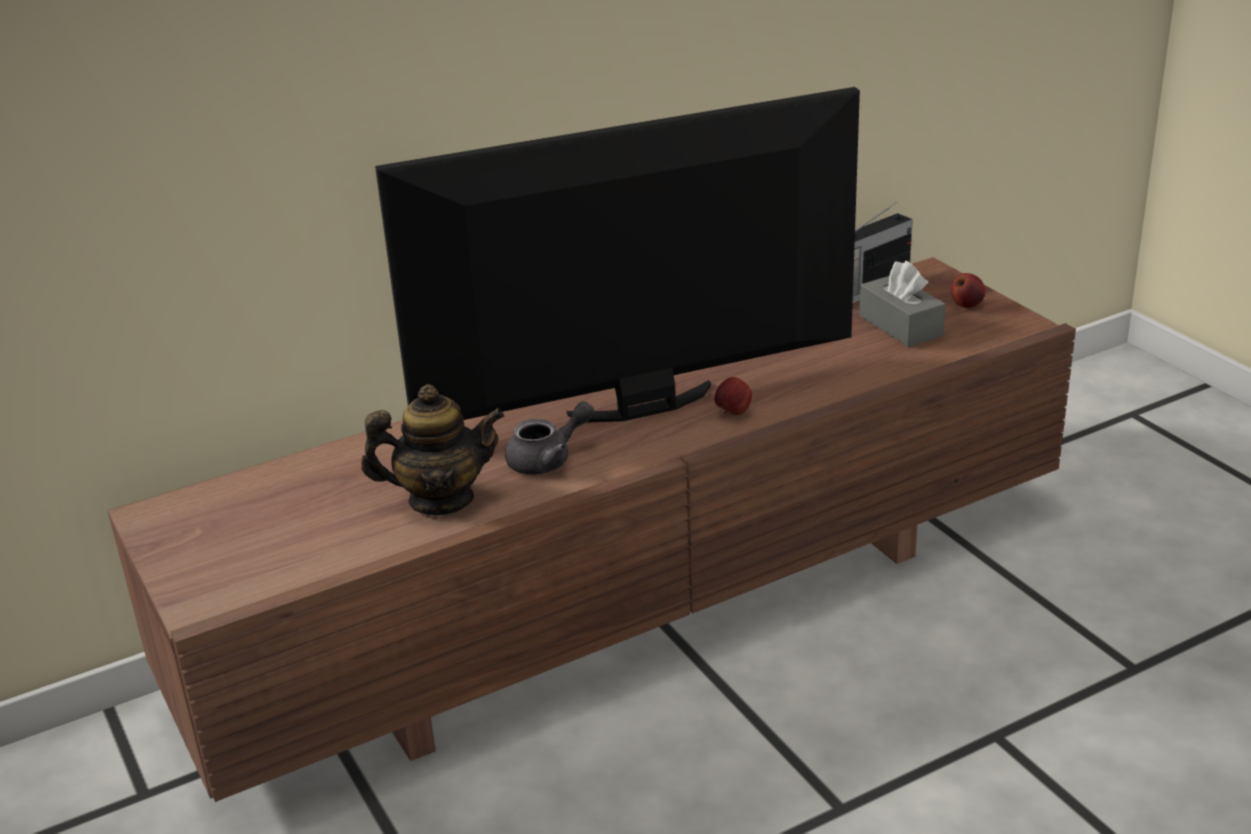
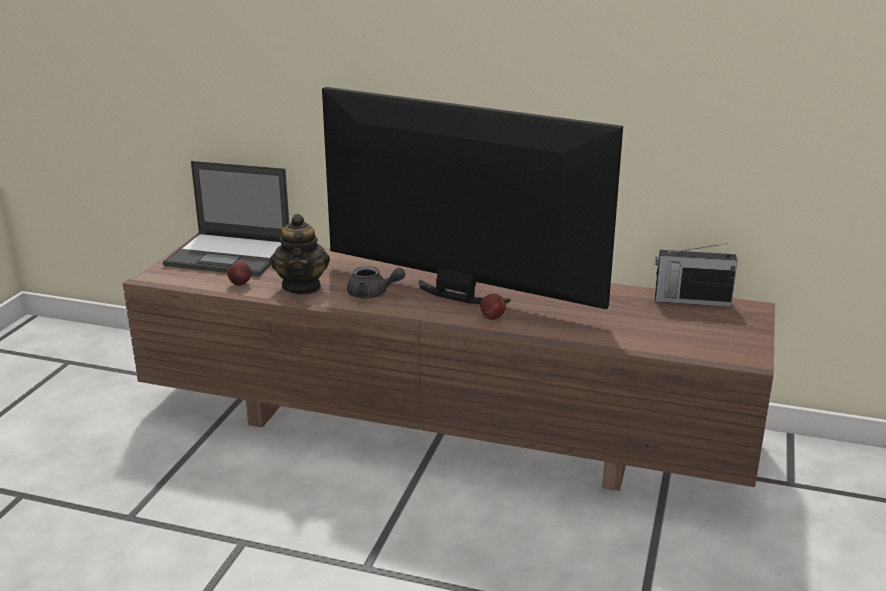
camera: 45 degrees right, 5 degrees down
teapot [361,384,504,516] -> teapot turned 45 degrees clockwise [270,214,330,294]
grey tissue box [859,261,946,347] -> none
apple [951,273,985,308] -> apple moved to [227,260,252,286]
none -> laptop [163,161,289,276]

